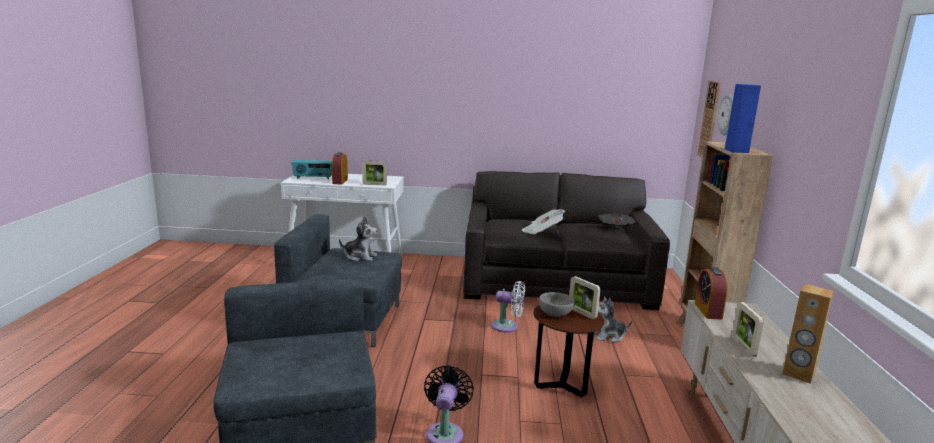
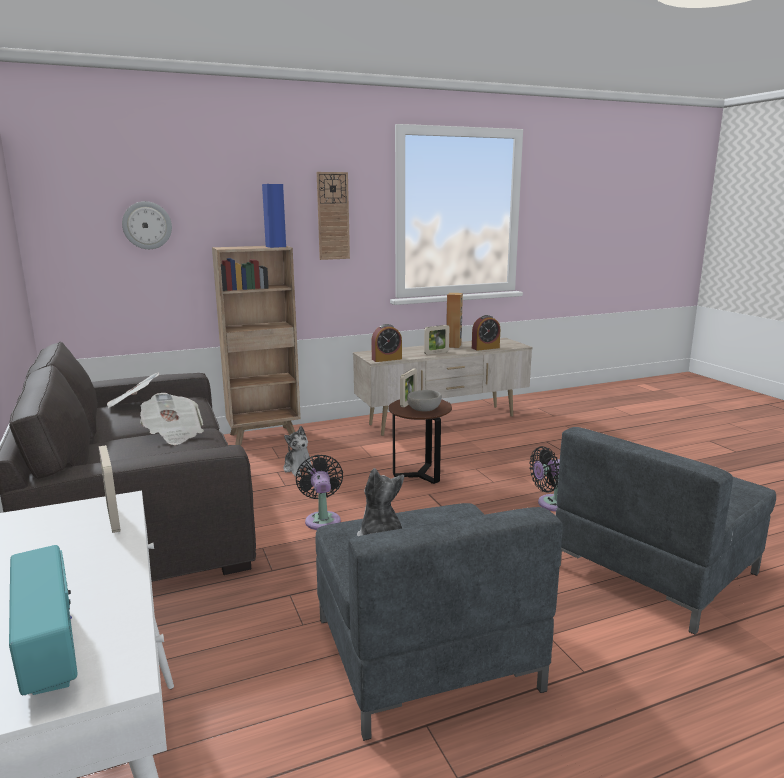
camera: 115 degrees left, 0 degrees up
alarm clock [332,152,348,184] -> alarm clock moved to [472,315,500,351]
white fan [491,281,525,333] -> black fan [296,455,343,530]
wall clock [697,81,721,158] -> wall clock moved to [317,172,350,260]

